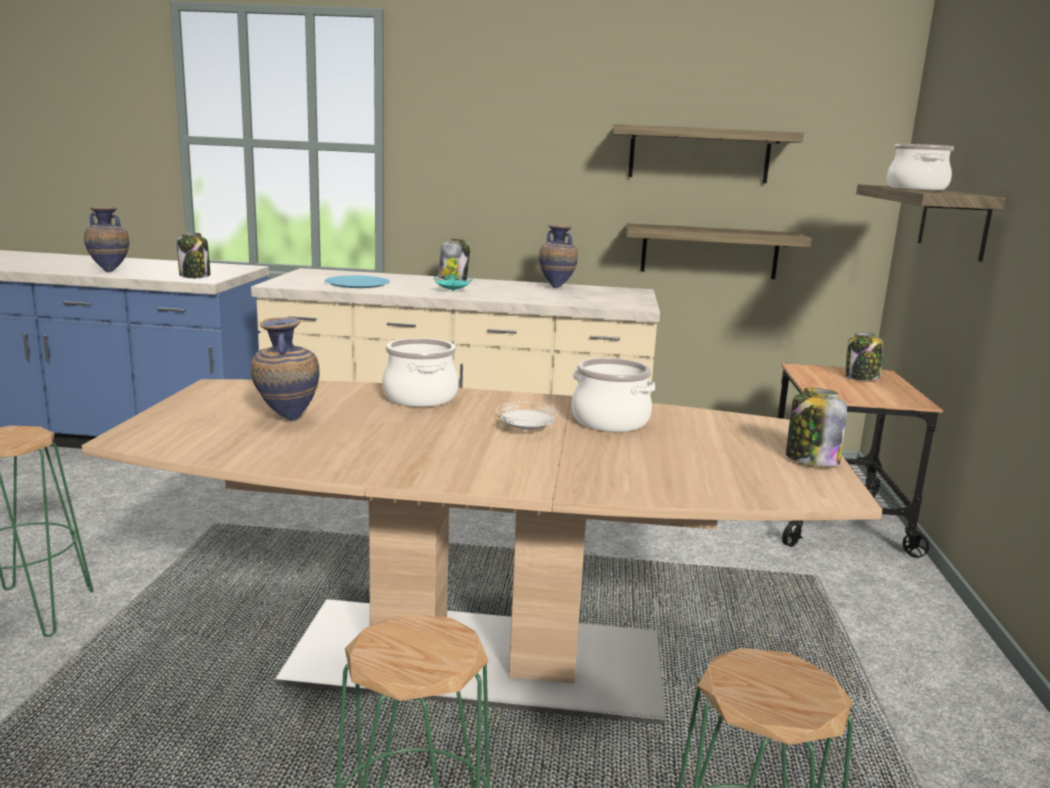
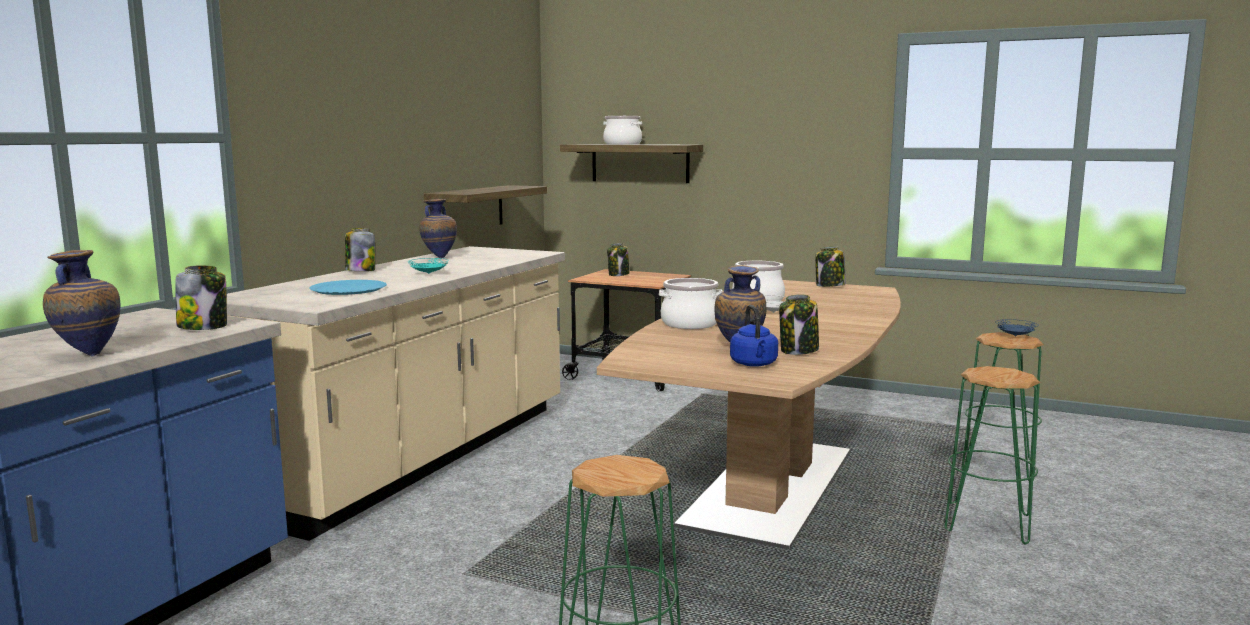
camera: 70 degrees left, 5 degrees down
shelf [613,124,804,184] -> none
none -> blue kettle [730,305,778,367]
none -> jar [779,294,819,355]
none -> blue plate [995,319,1038,337]

